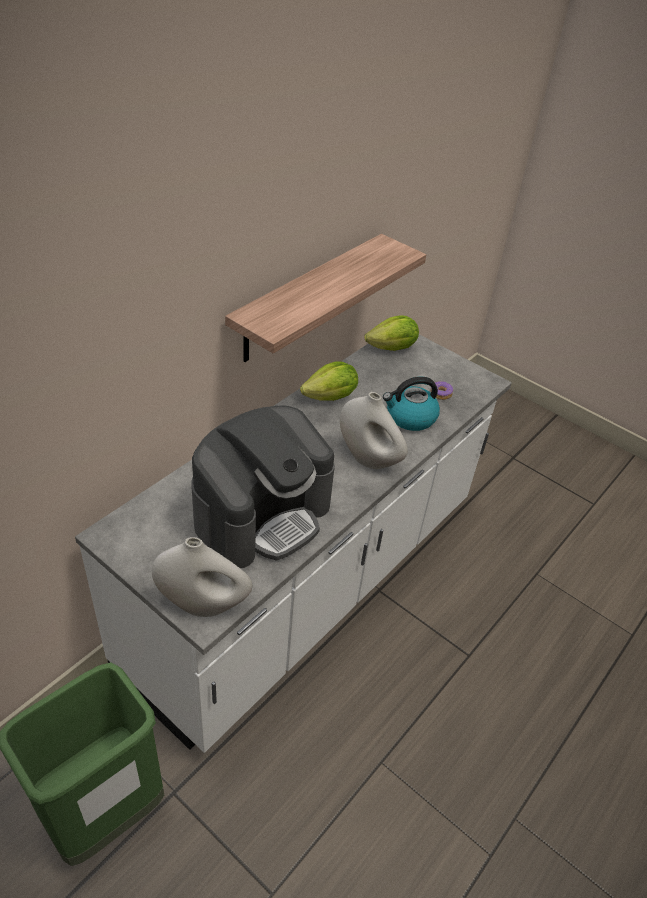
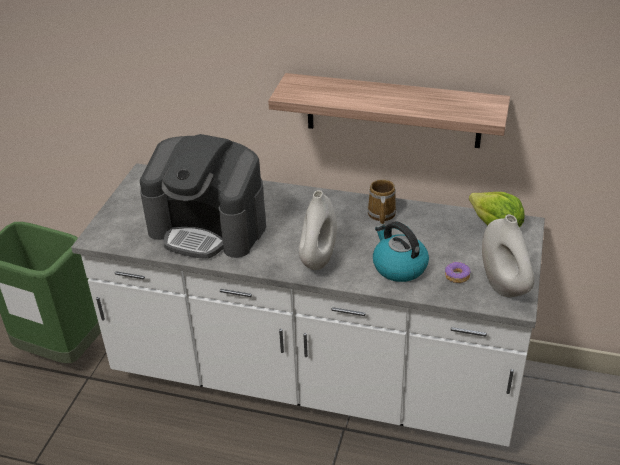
camera: 70 degrees right, 5 degrees down
white vase [152,537,252,617] -> white vase moved to [482,214,535,297]
lettuce [300,362,358,401] -> mug [367,179,397,224]

